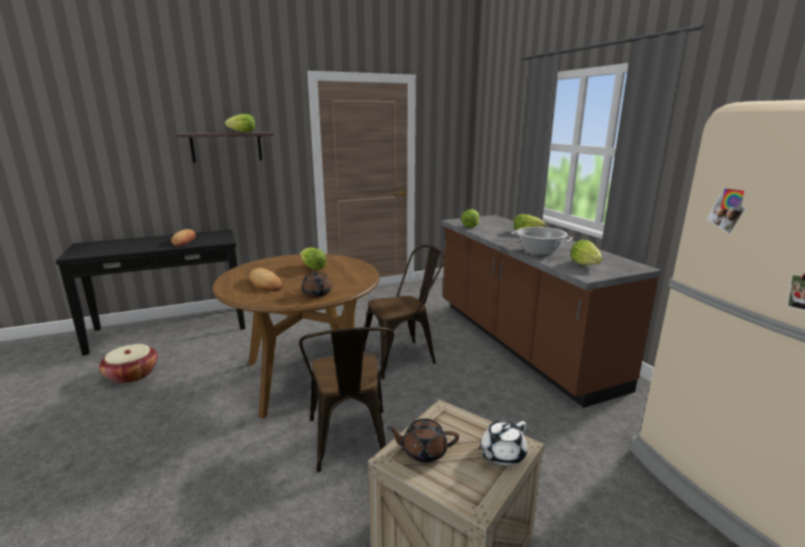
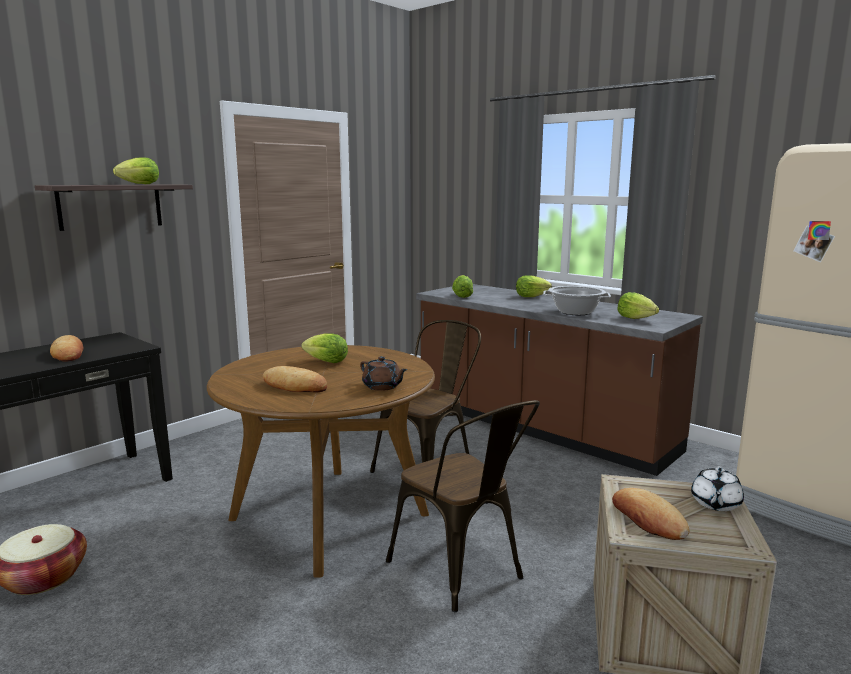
camera: 25 degrees left, 5 degrees down
brown teapot [387,419,459,463] -> bread [612,488,689,540]

